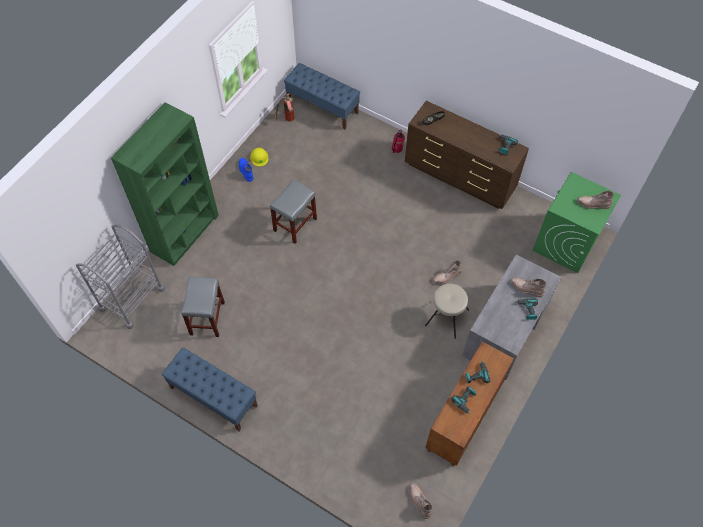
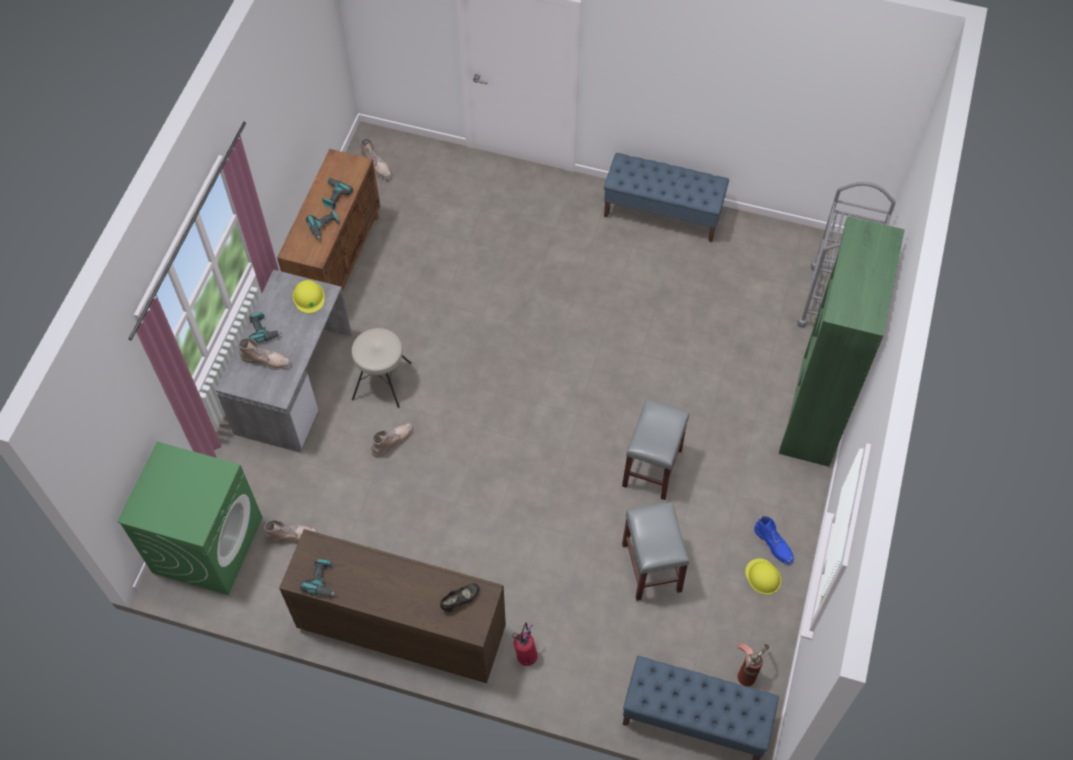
camera: 165 degrees right, 0 degrees up
grey stool [181,277,225,337] -> grey stool moved to [622,502,689,601]
brown boot [577,191,614,209] -> brown boot moved to [264,520,318,543]
none -> yellow hard hat [293,280,325,313]

